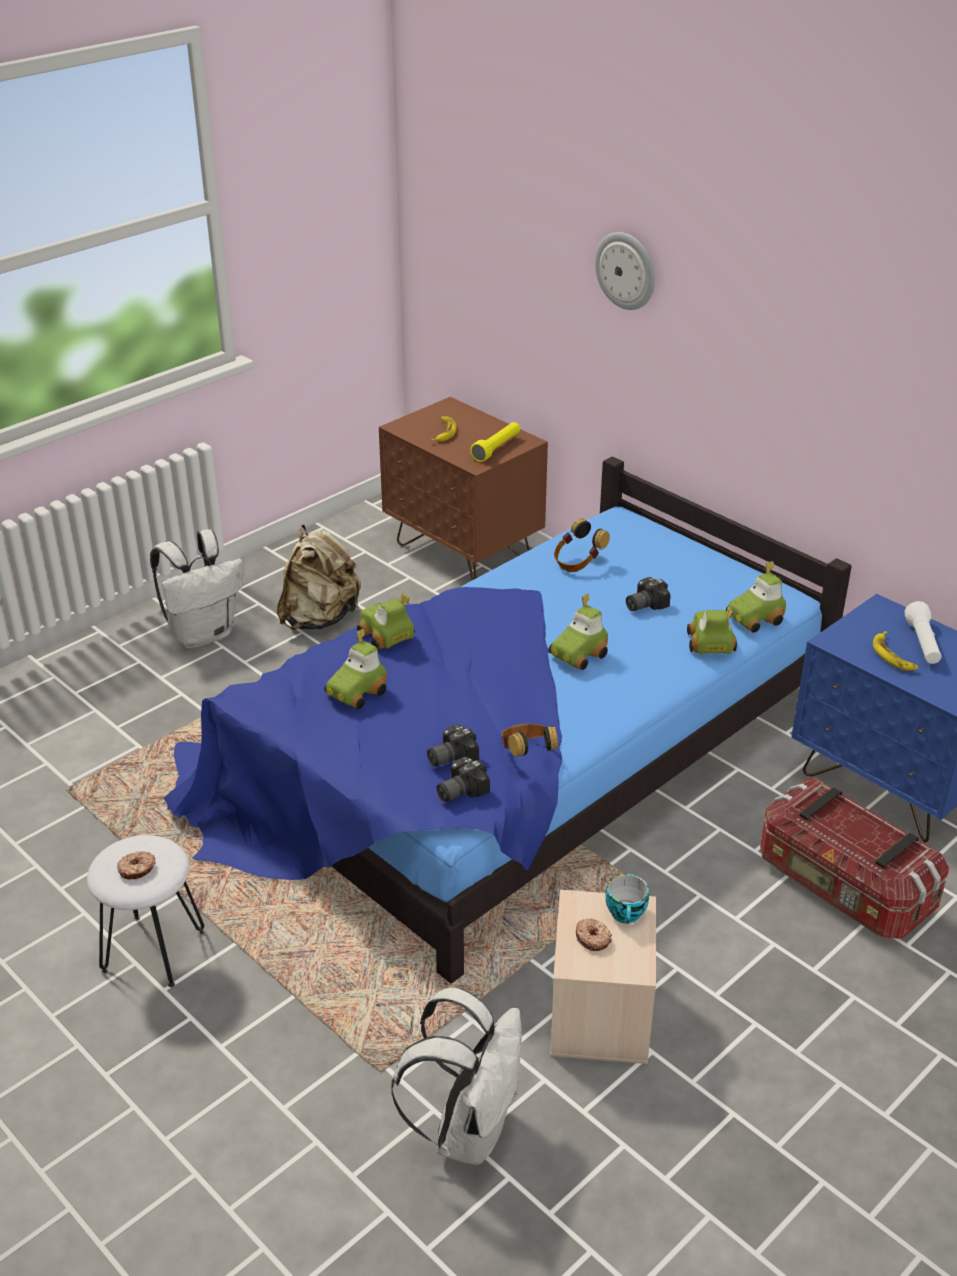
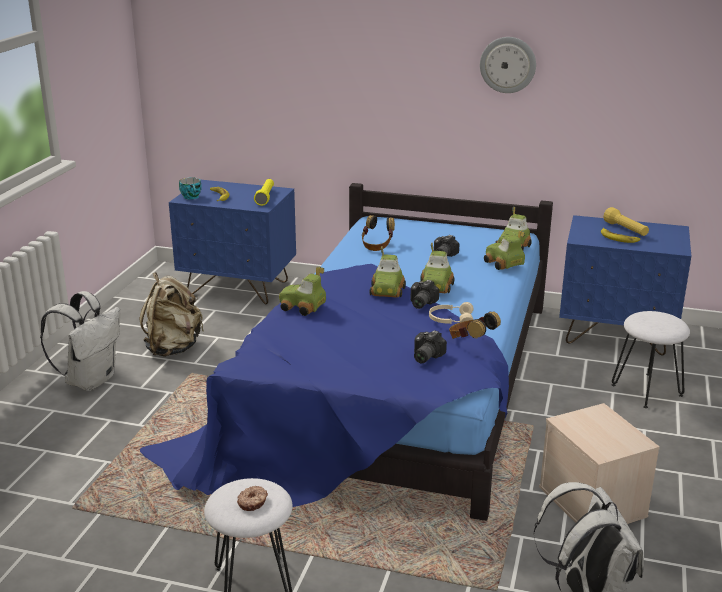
camera: 30 degrees left, 10 degrees down
toy car [324,629,387,709] -> toy car moved to [370,246,406,298]
brown nightstand [379,397,548,580] -> blue nightstand [169,180,296,304]
camera [437,756,490,802] -> camera moved to [410,280,439,309]
donut [576,918,612,951] -> none
wall clock [595,232,655,310] -> wall clock moved to [480,37,536,93]
cup [605,874,649,924] -> cup moved to [179,178,202,200]
storage box [760,777,949,939] -> white stool [612,311,690,408]
white flashlight [905,601,941,664] -> yellow flashlight [603,207,649,236]
none -> beige headphones [429,302,473,324]

